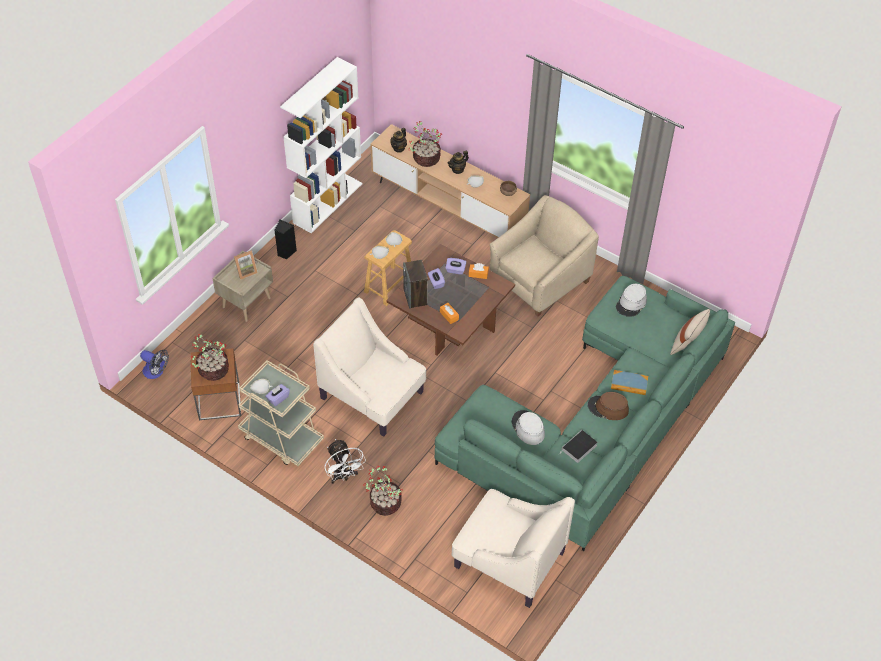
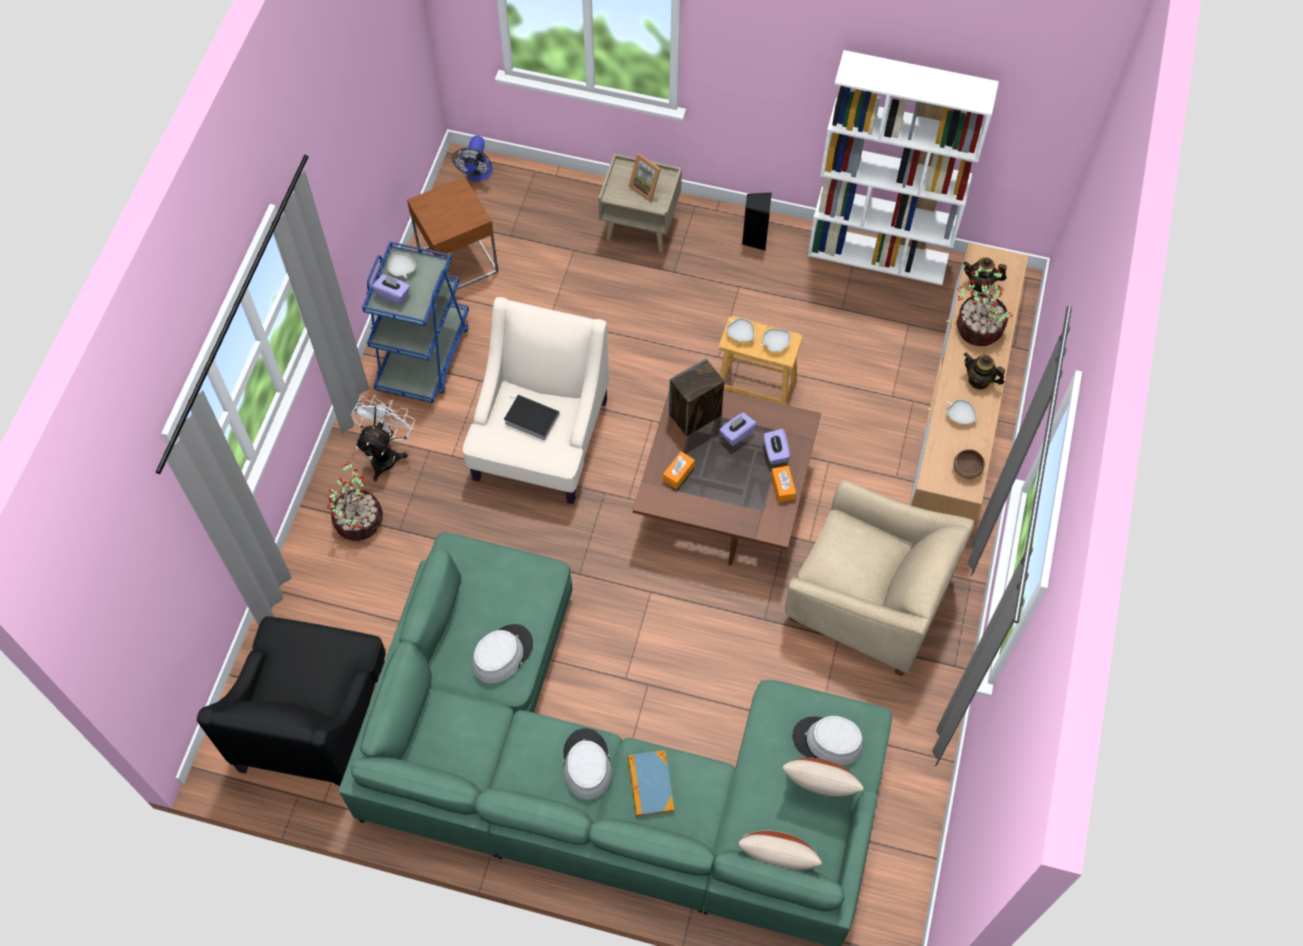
camera: 70 degrees right, 10 degrees up
potted plant [191,334,229,381] -> none
beige cart [238,360,324,466] -> blue cart [362,241,469,403]
white fan [324,439,366,484] -> white fan turned 150 degrees clockwise [351,395,415,481]
beige armchair [451,489,575,608] -> black armchair [197,616,386,787]
book [559,430,598,463] -> book moved to [504,394,559,440]
brown hat [588,392,629,420] -> grey hat [563,728,612,800]
none -> beige pillow [782,757,864,797]

